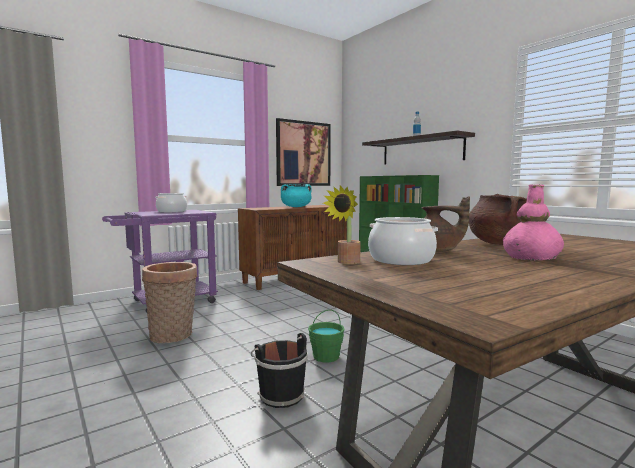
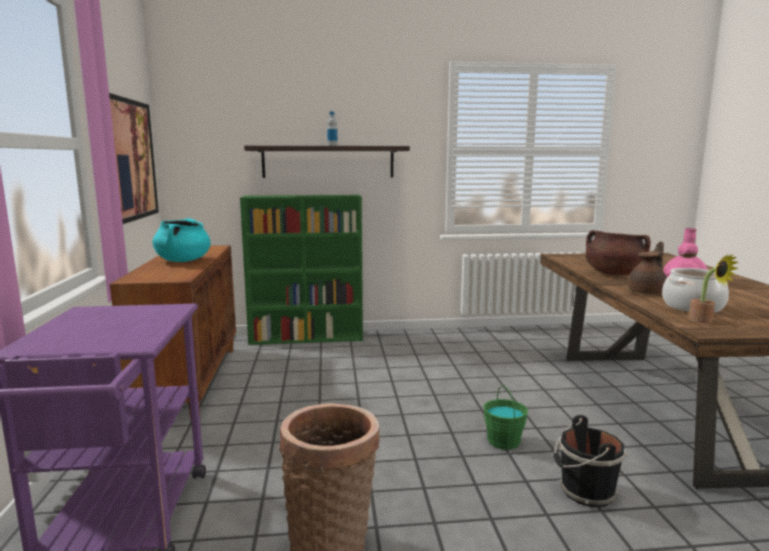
camera: 60 degrees left, 5 degrees up
cooking pot [155,193,187,213] -> none

